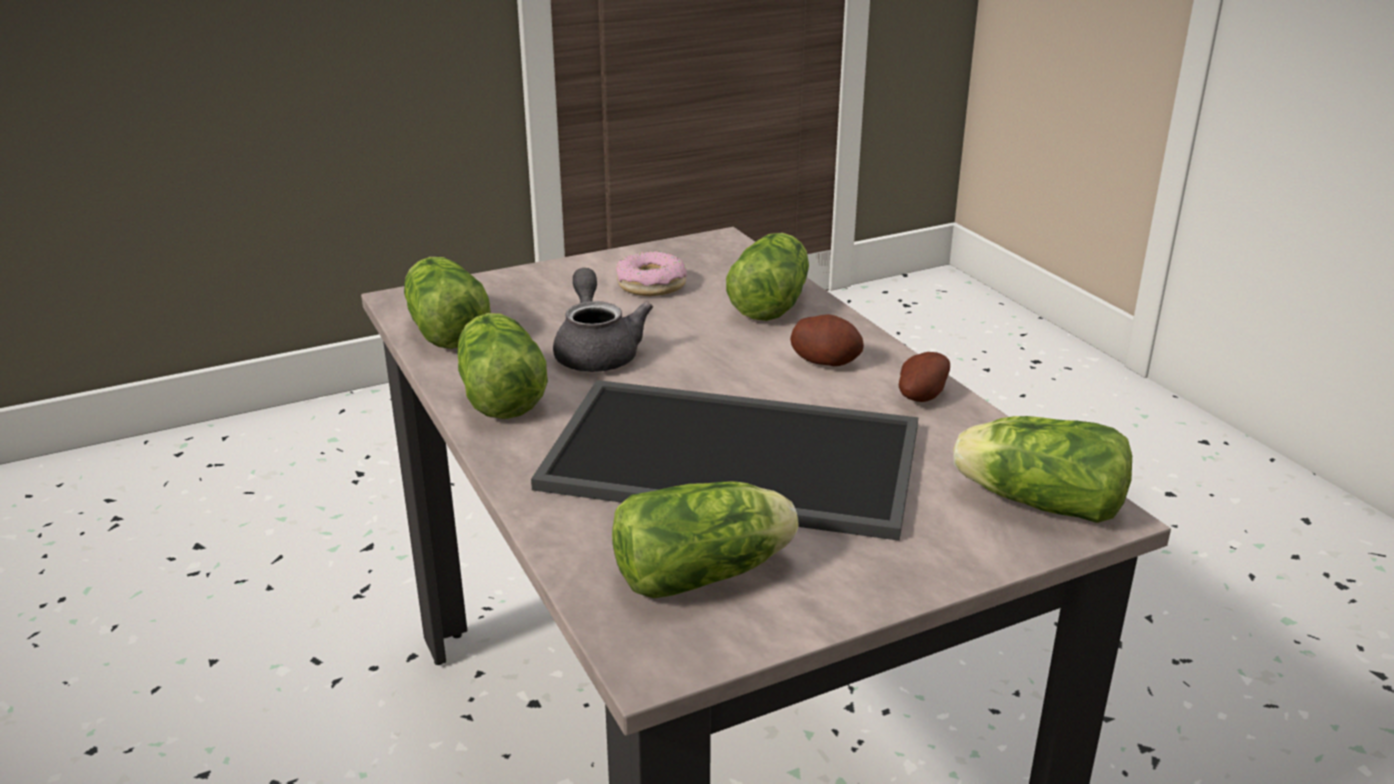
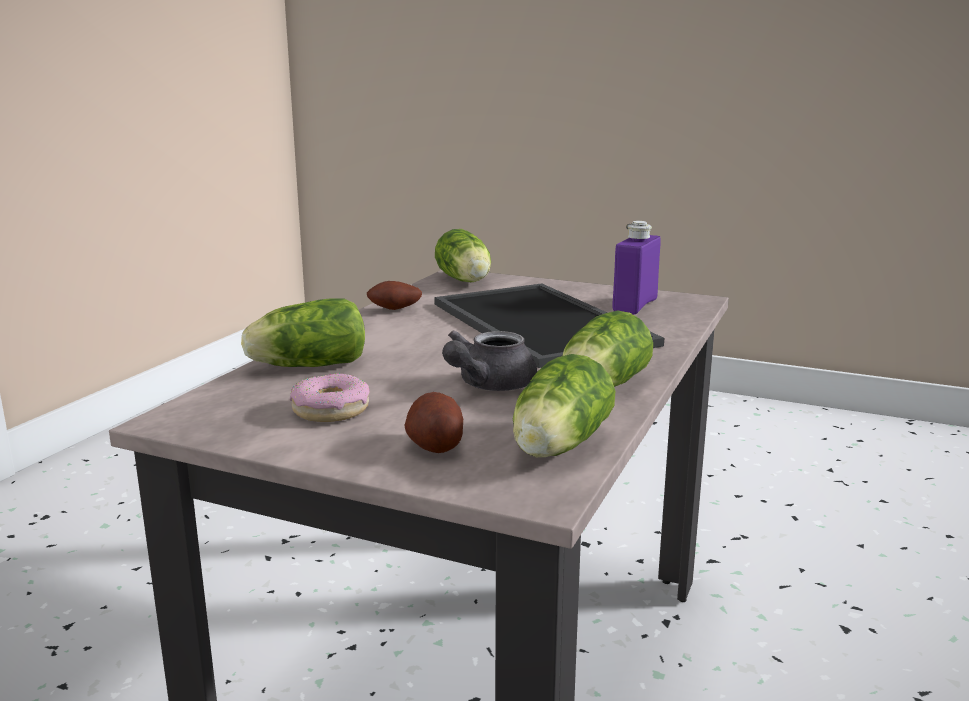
camera: 130 degrees left, 10 degrees down
lettuce [612,481,799,598] -> purple bottle [612,221,661,314]
potato [790,314,864,366] -> potato moved to [404,392,463,453]

